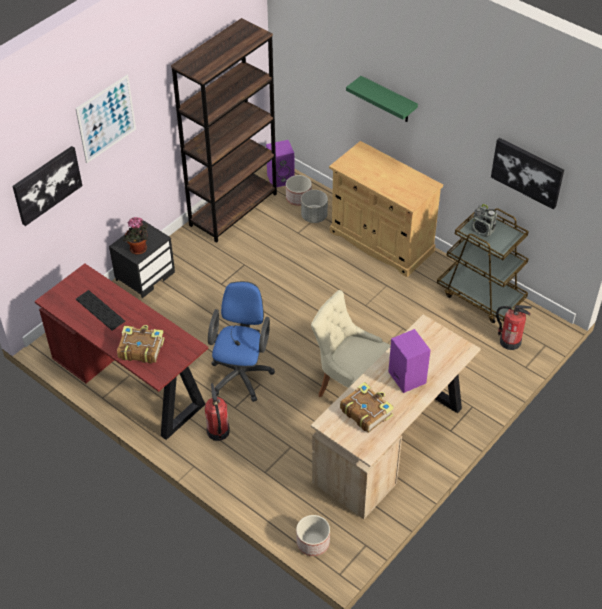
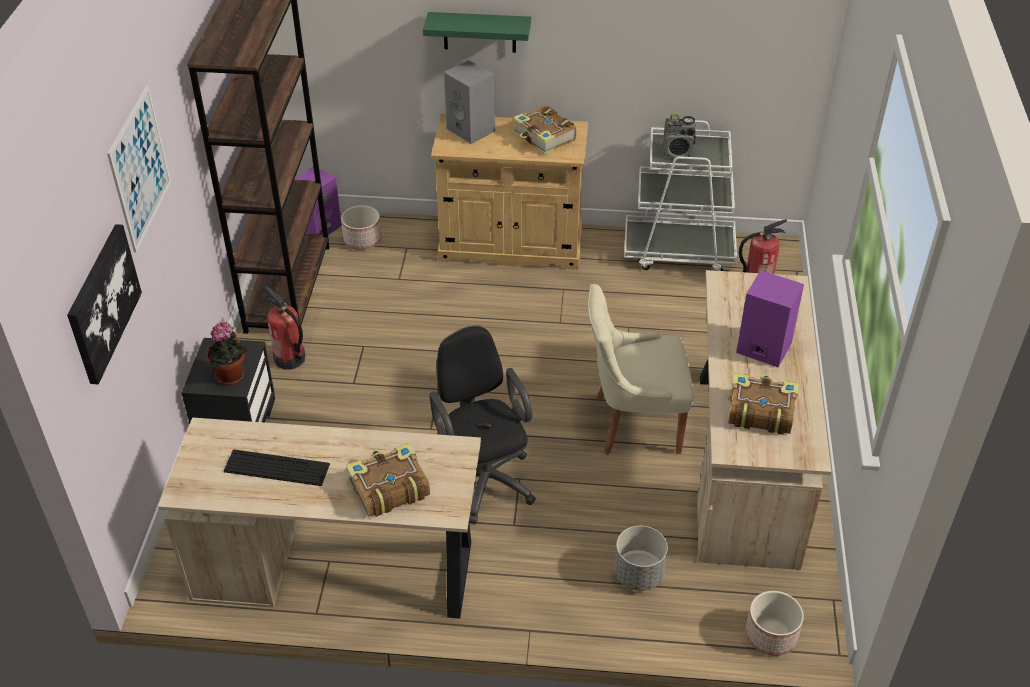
camera: 35 degrees left, 5 degrees down
red desk [35,264,208,440] -> beige desk [158,418,481,618]
fire extinguisher [205,383,230,441] -> fire extinguisher moved to [265,286,305,370]
blue office chair [208,281,275,402] -> black office chair [430,326,536,524]
grey planter [301,190,328,223] -> grey planter moved to [614,526,668,591]
brown cart [437,208,529,323] -> white cart [624,120,737,271]
picture [491,138,564,210] -> none
none -> grey speaker [444,60,495,144]
none -> book [513,105,577,156]

